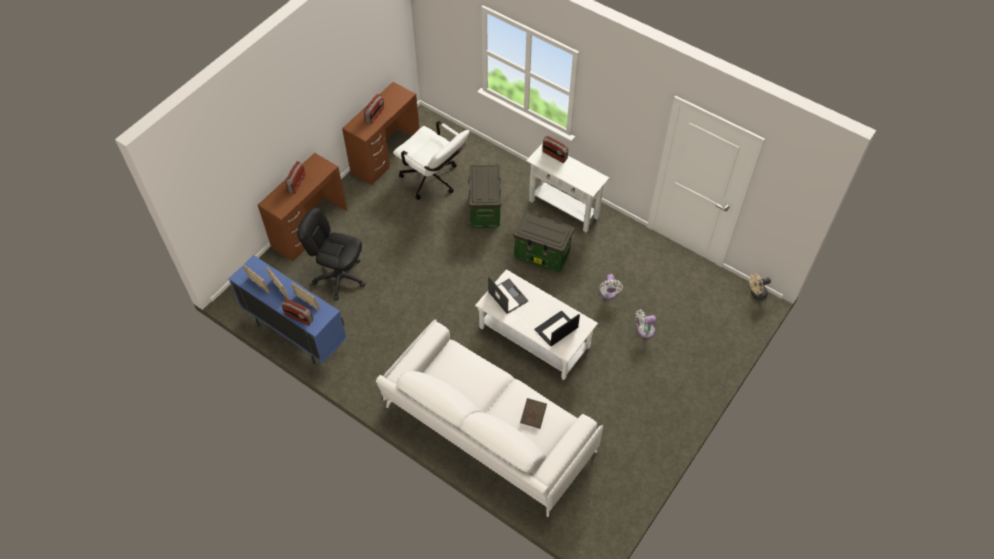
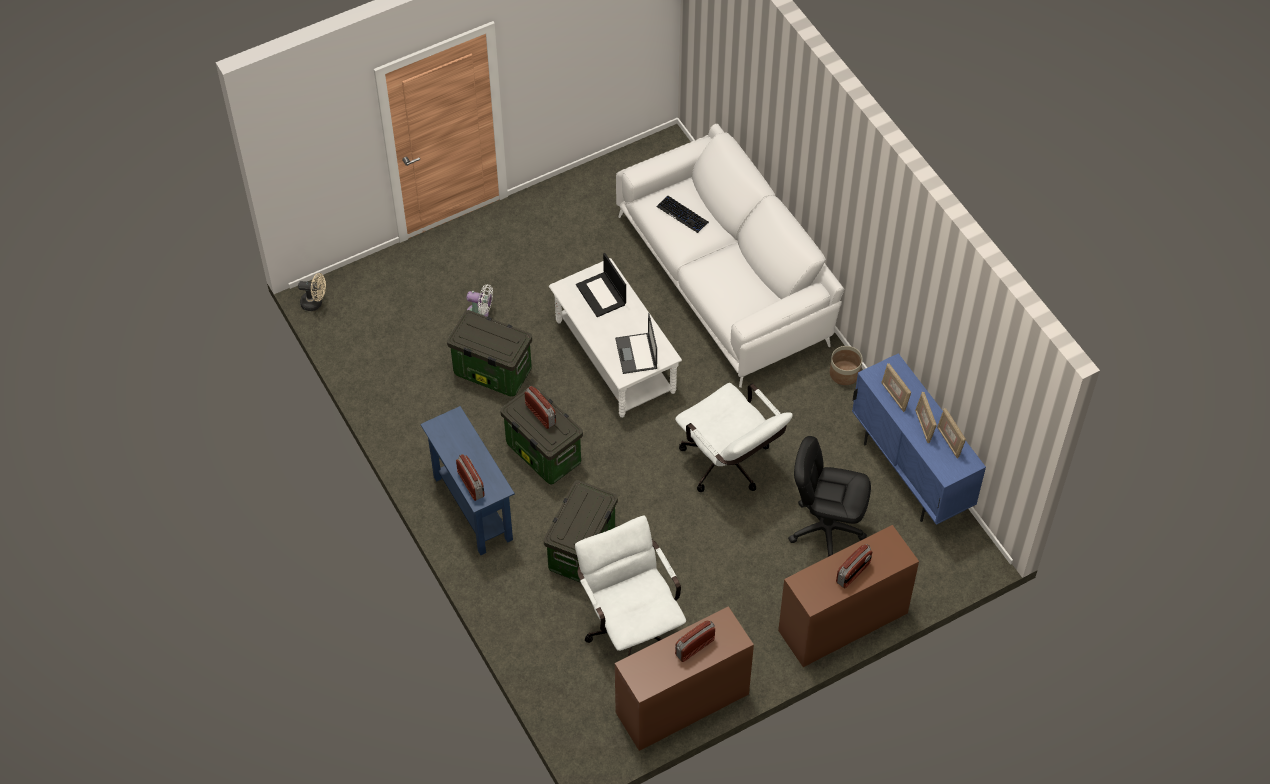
camera: 155 degrees left, 0 degrees up
radio [282,299,313,326] -> radio moved to [525,386,556,429]
black office chair [297,208,366,301] -> black office chair turned 150 degrees clockwise [788,436,871,557]
brown book [520,398,547,429] -> keyboard [657,196,709,233]
white console table [526,143,609,232] -> blue console table [420,406,515,555]
laptop [534,310,580,346] -> laptop turned 75 degrees clockwise [576,253,626,317]
white fan [600,274,623,299] -> storage box [447,310,532,397]
none -> white office chair [675,383,793,492]
none -> planter [830,346,863,385]

